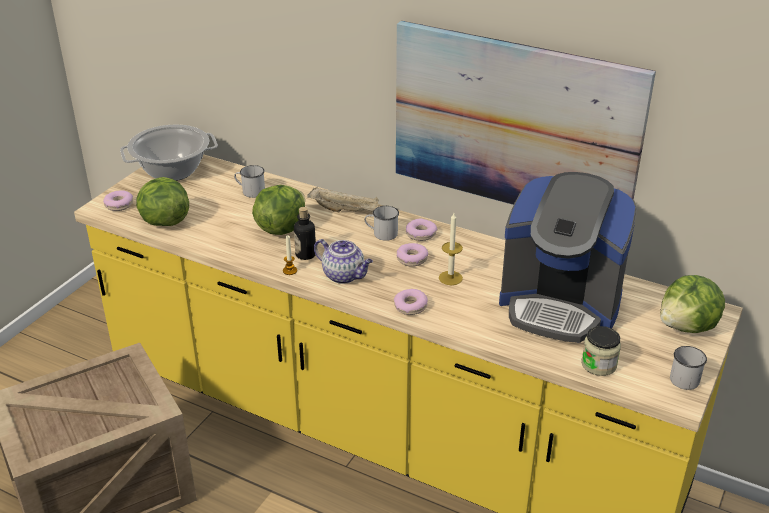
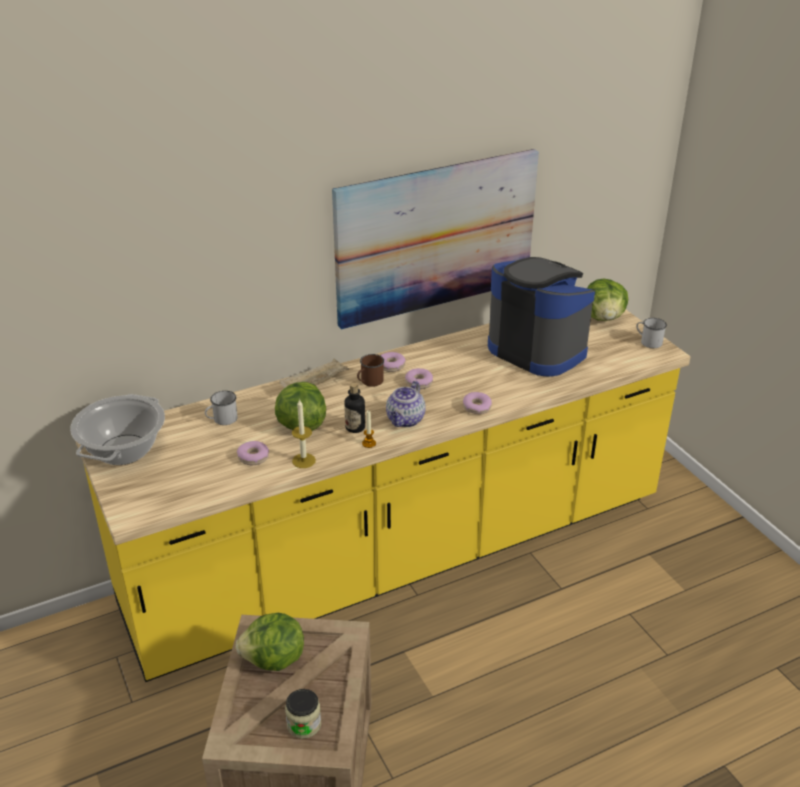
camera: 55 degrees left, 0 degrees up
donut [103,190,133,211] -> donut moved to [237,441,269,465]
lettuce [136,177,189,226] -> lettuce moved to [235,613,304,671]
teapot [314,239,373,284] -> teapot turned 135 degrees clockwise [386,381,426,427]
white mug [365,206,399,241] -> brown mug [357,354,384,387]
candle [439,213,463,285] -> candle moved to [292,399,316,468]
coffee machine [499,172,637,343] -> coffee machine turned 105 degrees counterclockwise [488,257,595,377]
jar [581,326,621,376] -> jar moved to [285,689,321,739]

